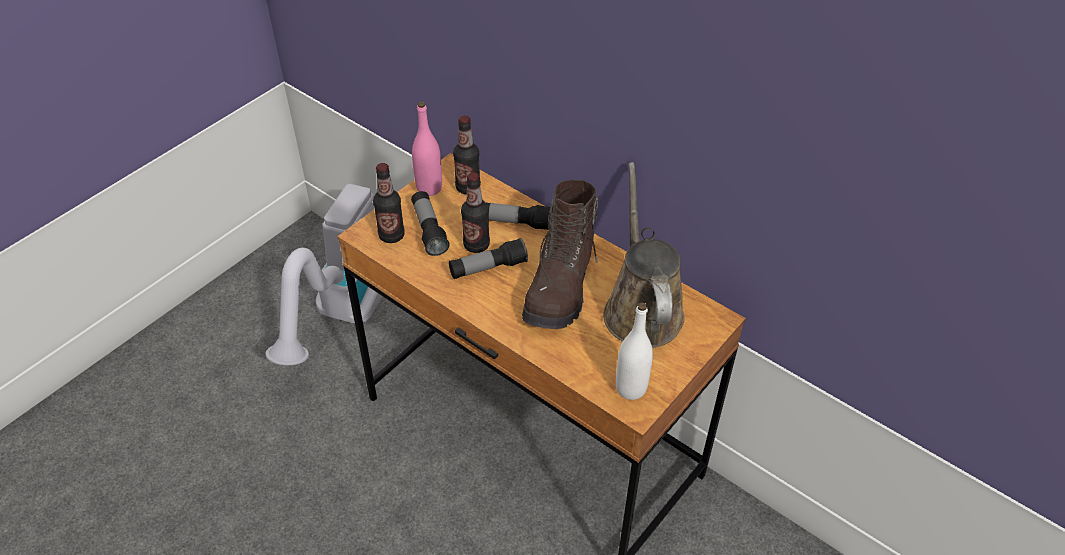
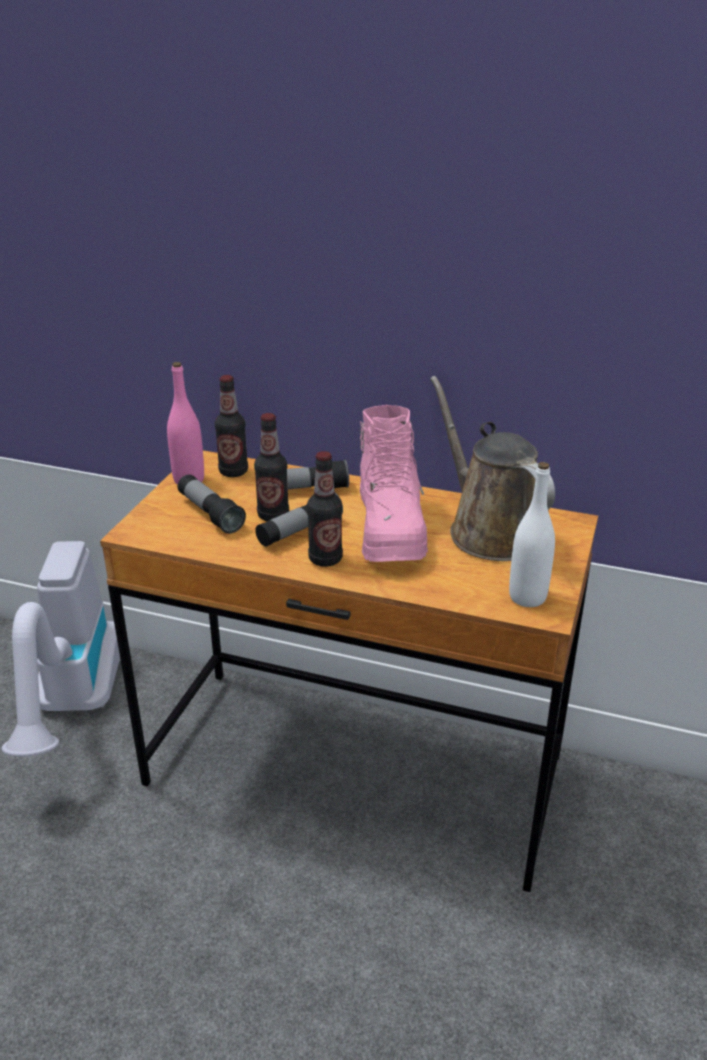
camera: 20 degrees left, 15 degrees down
bottle [373,163,405,243] -> bottle moved to [307,451,343,567]
brown boot [522,179,600,329] -> pink boot [360,405,428,562]

